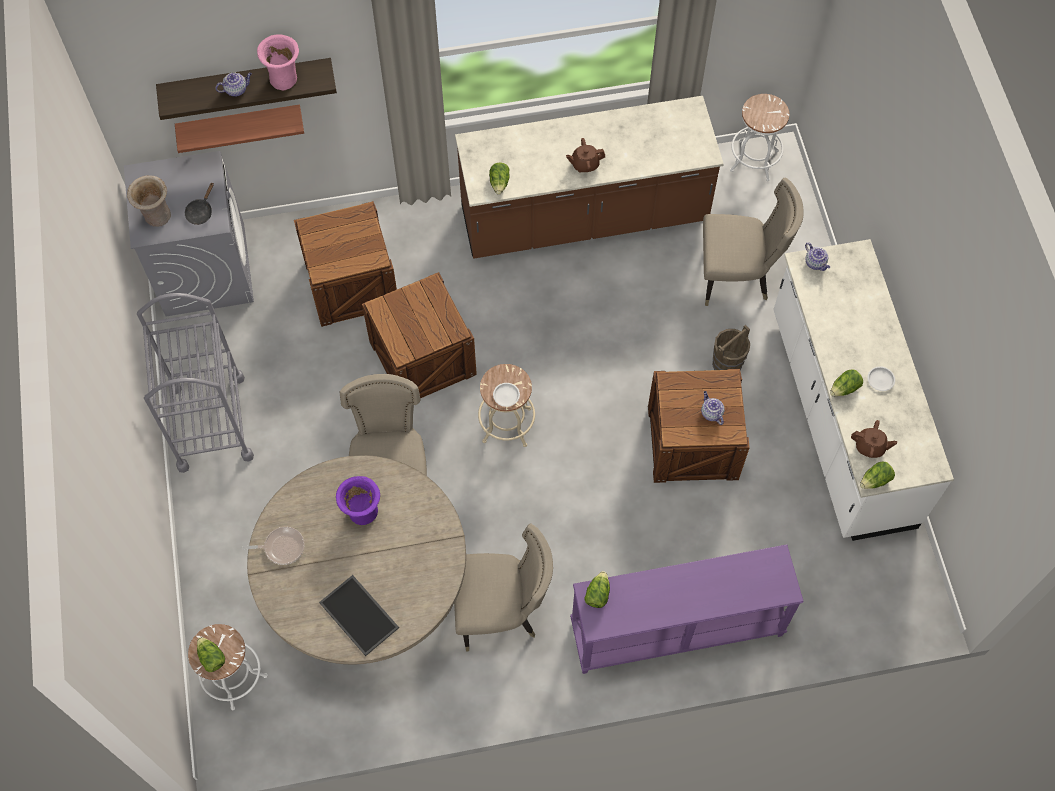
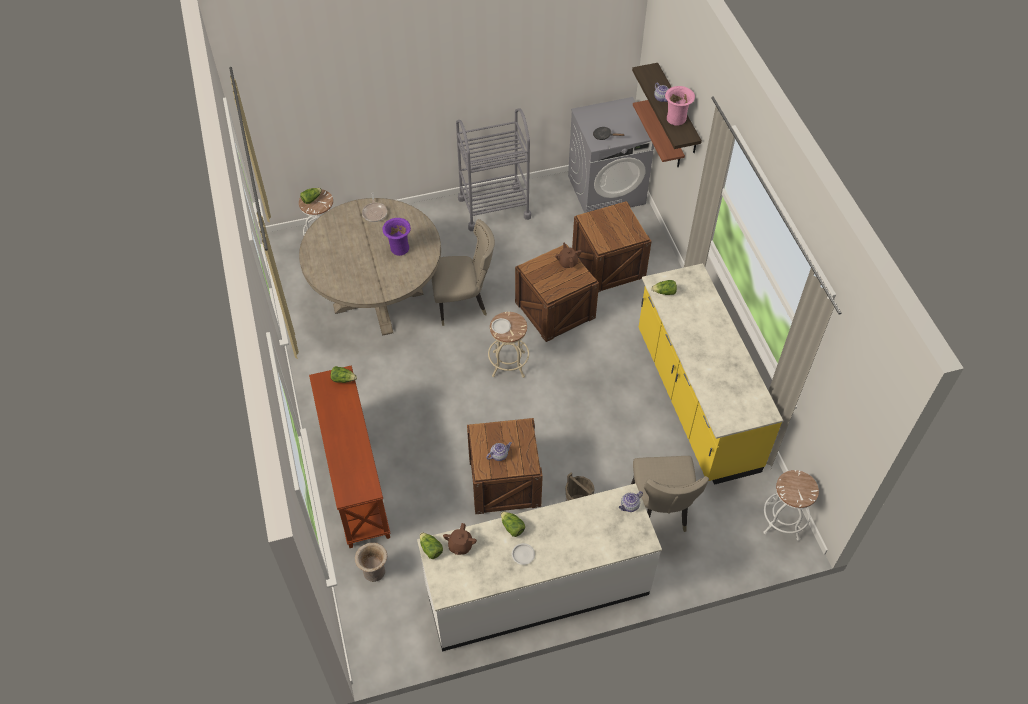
camera: 85 degrees right, 10 degrees down
beige vase [127,175,171,227] -> beige vase moved to [355,543,387,582]
tray [319,575,399,656] -> none
beige chair [454,524,553,651] -> none
brown counter [455,96,724,259] -> yellow counter [639,263,783,485]
brown teapot [566,138,605,173] -> brown teapot moved to [555,242,582,268]
purple console table [570,545,804,674] -> brown console table [309,365,391,548]

